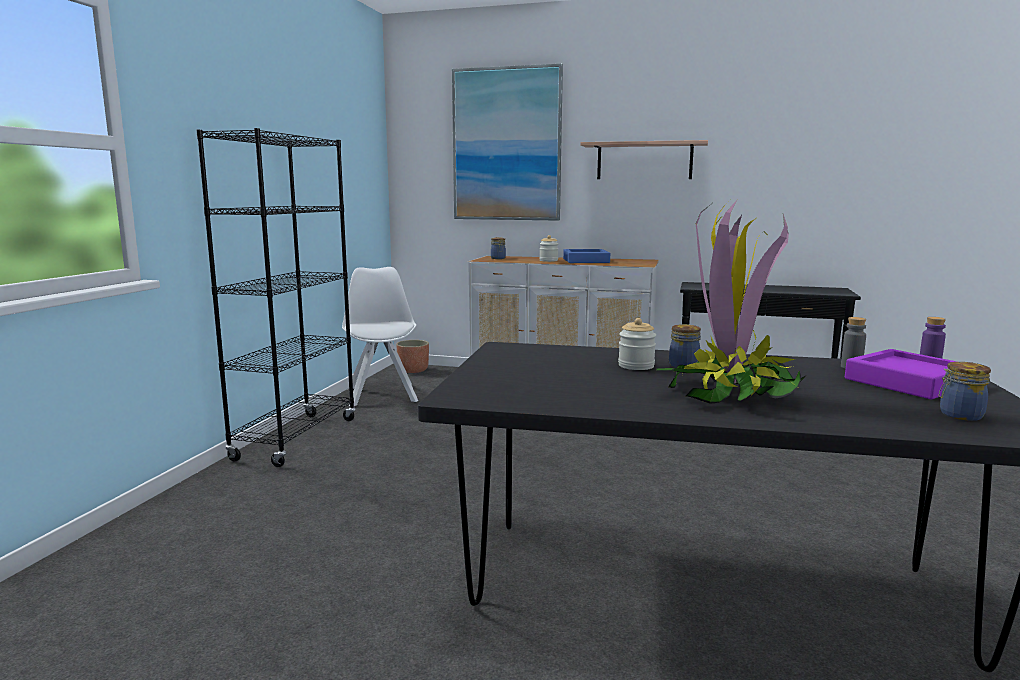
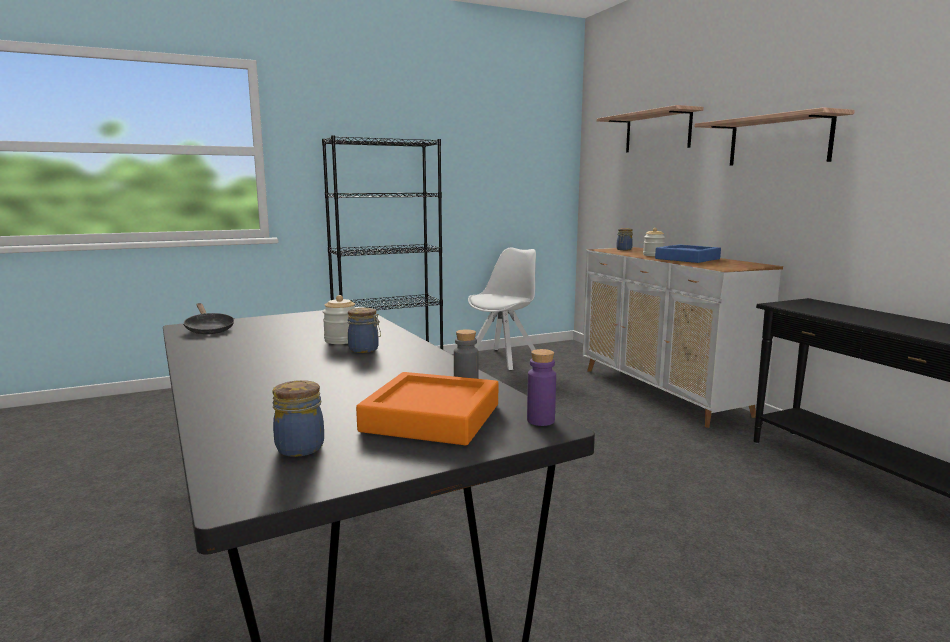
camera: 50 degrees right, 0 degrees up
planter [396,340,429,373] -> none
picture [452,64,563,221] -> shelf [597,105,704,152]
potted plant [656,200,807,404] -> none
purple tray [845,349,957,399] -> orange tray [356,372,498,445]
none -> black frying pan [183,303,235,334]

